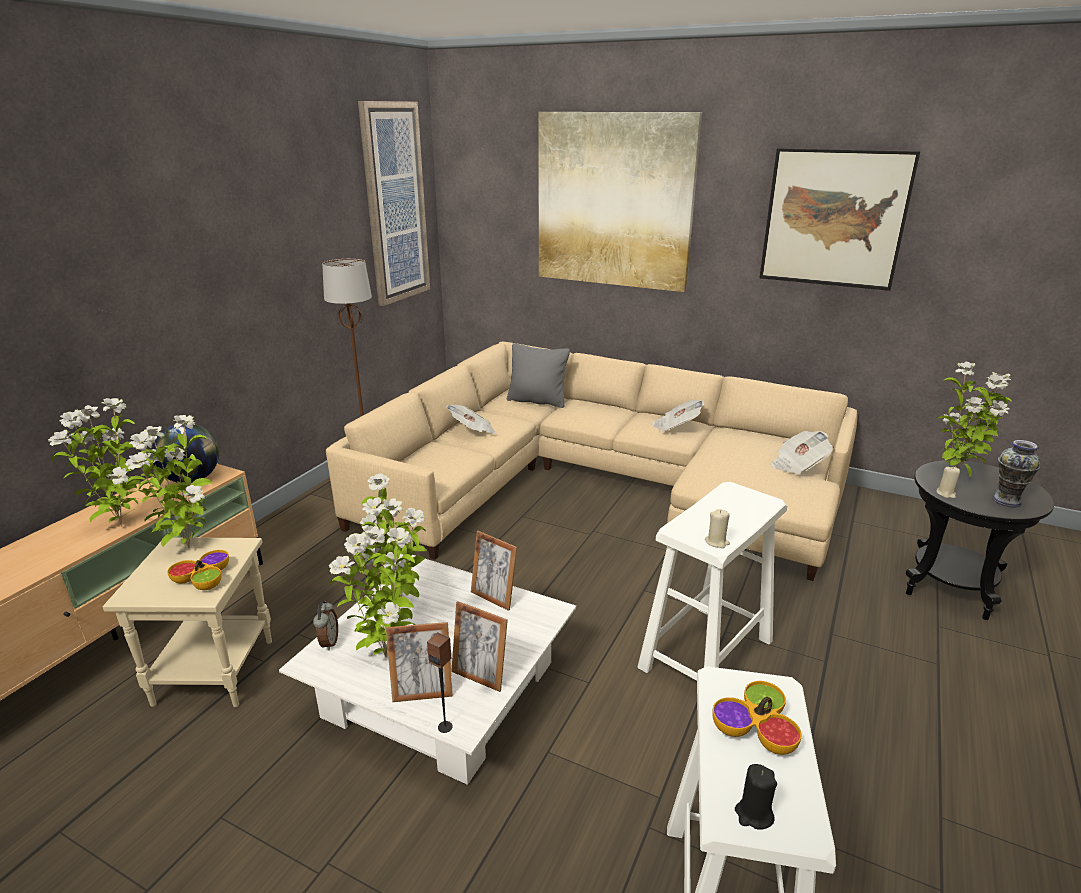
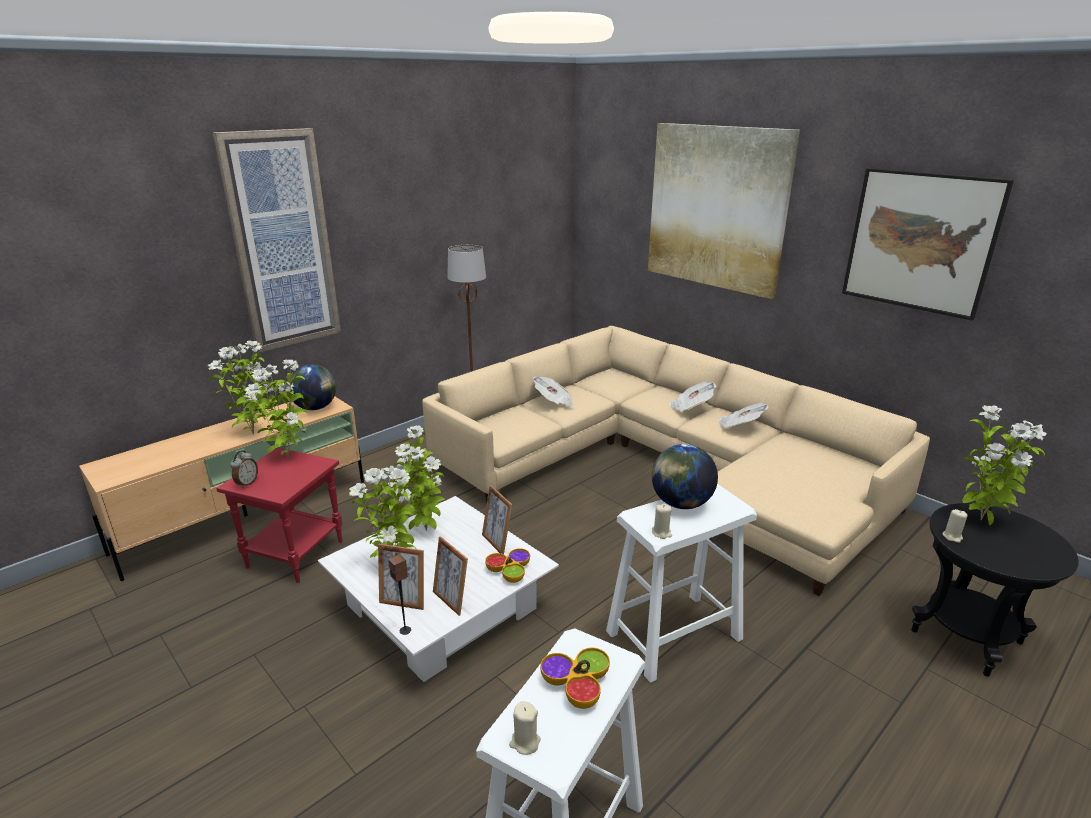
camera: 20 degrees right, 0 degrees up
beige side table [103,537,272,708] -> red side table [216,448,343,583]
bowl [167,550,229,590] -> bowl moved to [485,548,530,583]
alarm clock [313,601,338,651] -> alarm clock moved to [230,450,258,488]
picture [358,101,430,306] -> picture moved to [213,128,341,353]
grey pillow [507,343,570,408] -> none
black candle [735,764,777,830] -> beige candle [509,701,541,755]
newspaper [770,431,833,474] -> newspaper moved to [668,382,717,412]
vase [992,440,1040,508] -> none
none -> globe [652,444,718,509]

